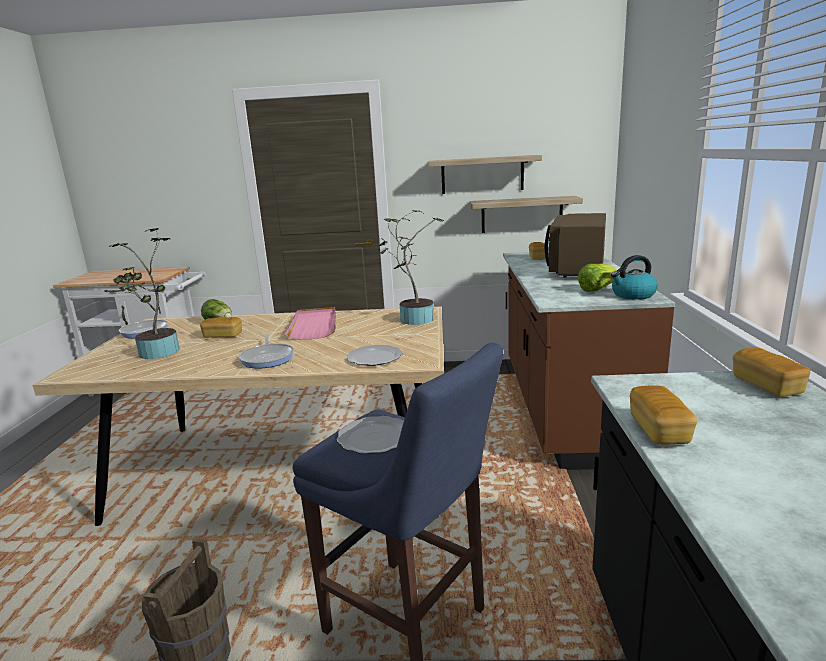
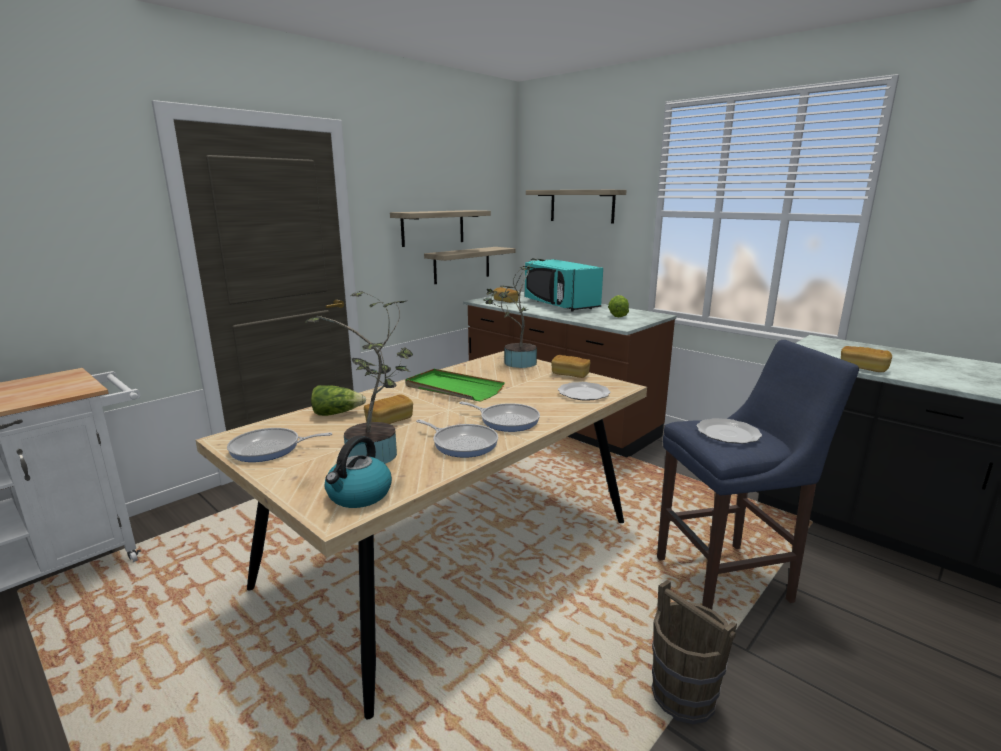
camera: 50 degrees left, 0 degrees up
pink tray [285,307,335,340] -> green tray [405,369,505,401]
brown microwave [545,213,606,278] -> turquoise microwave [525,259,603,311]
kettle [611,255,658,300] -> kettle moved to [325,435,392,508]
bread [733,347,810,397] -> bread moved to [551,355,591,378]
none -> frying pan [416,420,498,458]
none -> shelf [526,190,626,223]

